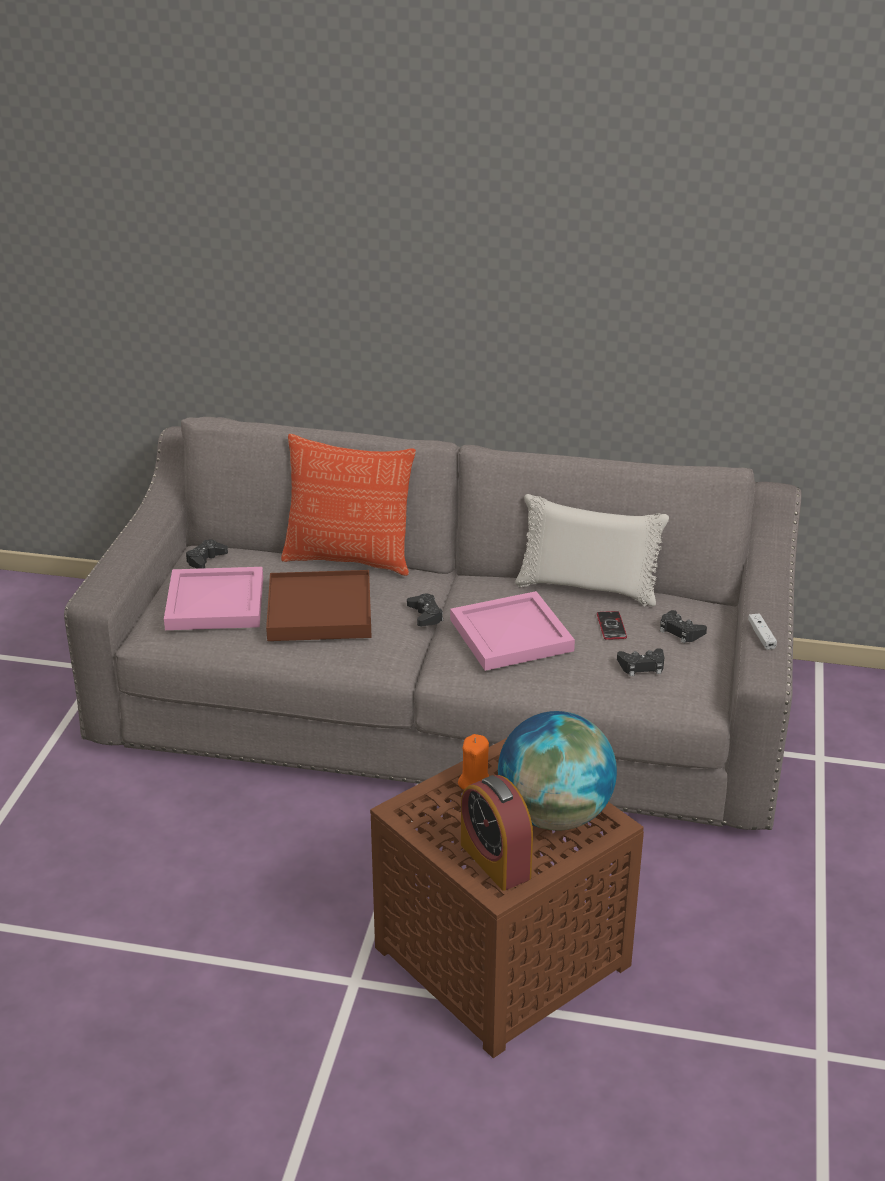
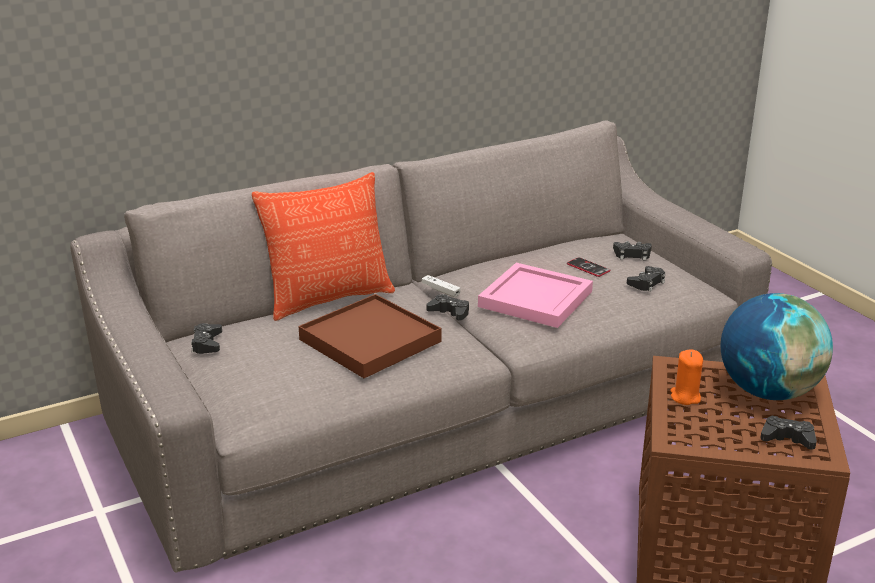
camera: 40 degrees left, 5 degrees down
pink tray [164,567,263,630] -> none
alarm clock [461,775,533,891] -> black game controller [760,415,817,450]
white pillow [515,494,669,607] -> none
white game controller [748,613,777,650] -> white game controller moved to [422,275,460,298]

